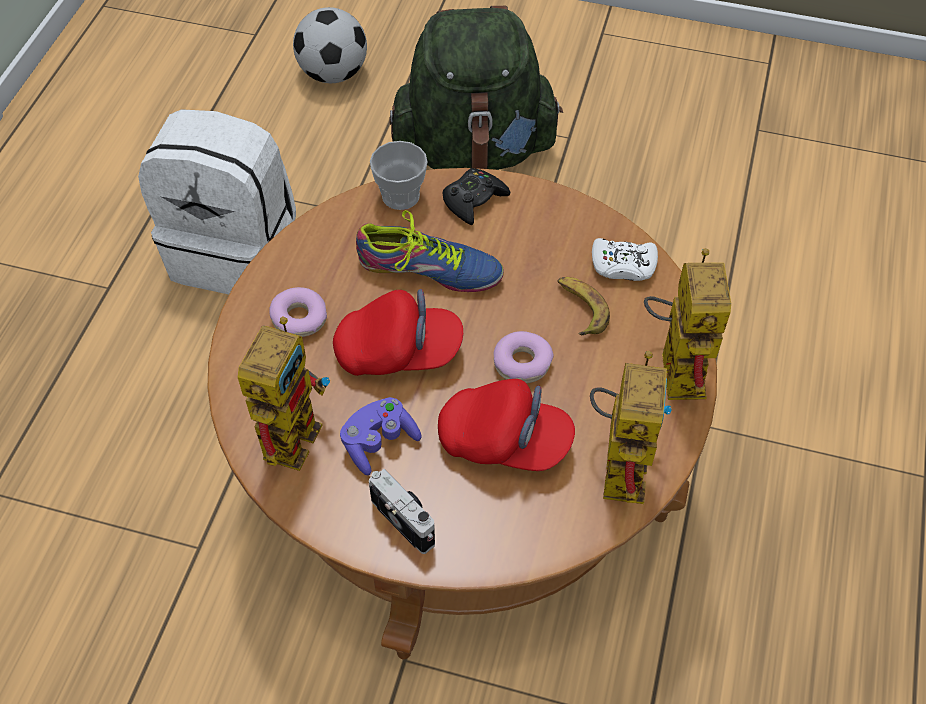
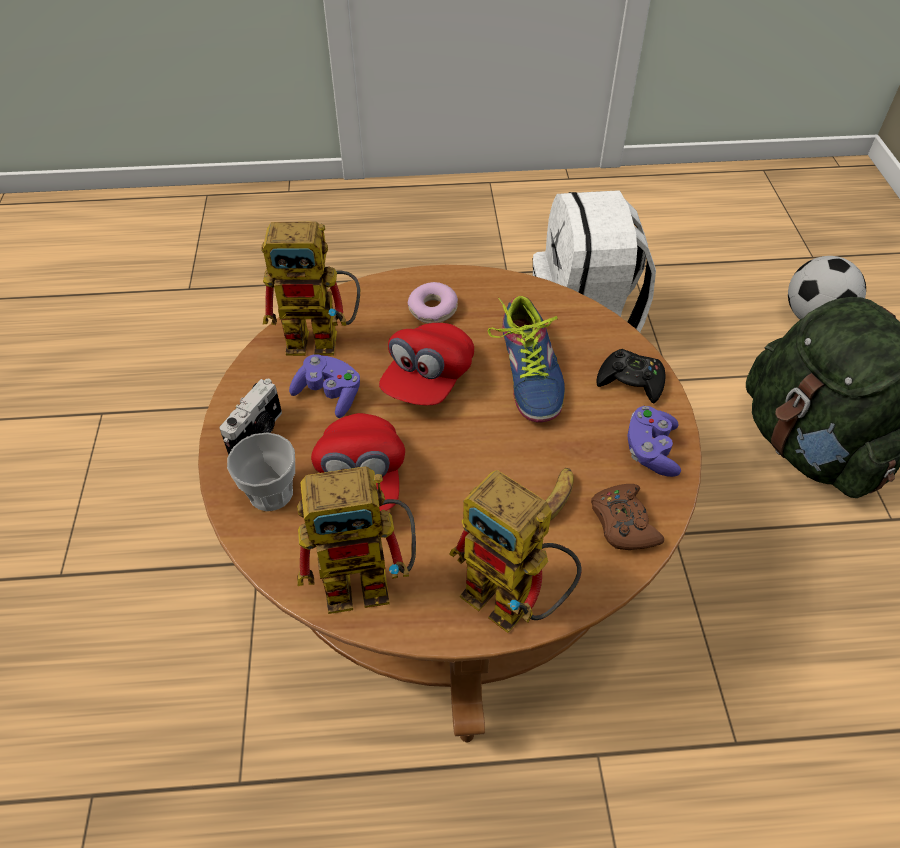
camera: 70 degrees right, 5 degrees down
red cap [333,289,463,376] -> red cap turned 45 degrees clockwise [379,323,474,405]
cup [370,141,427,210] -> cup moved to [227,432,295,511]
donut [494,331,554,383] -> none
white game controller [592,238,658,281] -> brown game controller [591,484,664,550]
toy robot [644,248,731,400] -> toy robot turned 60 degrees clockwise [449,470,582,633]
none -> purple game controller [628,406,681,477]

